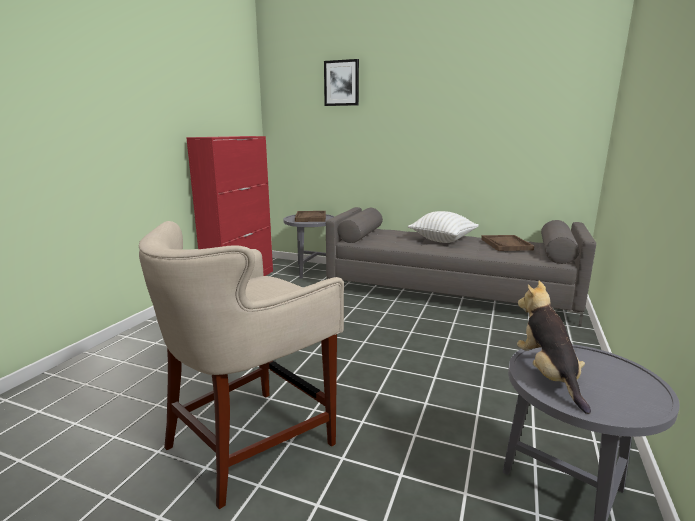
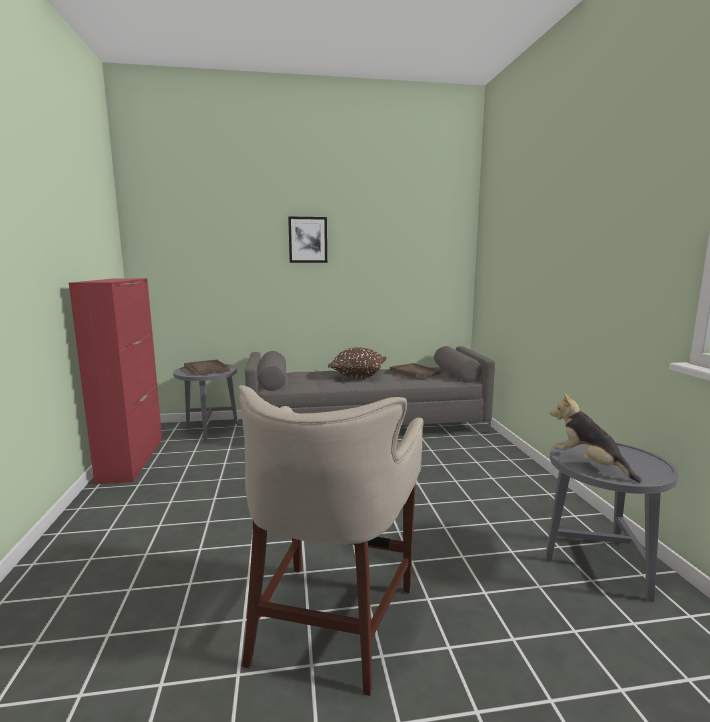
camera: 30 degrees left, 5 degrees down
picture [324,59,359,106] -> picture moved to [288,216,327,263]
white pillow [408,211,479,243] -> brown pillow [328,347,387,378]

